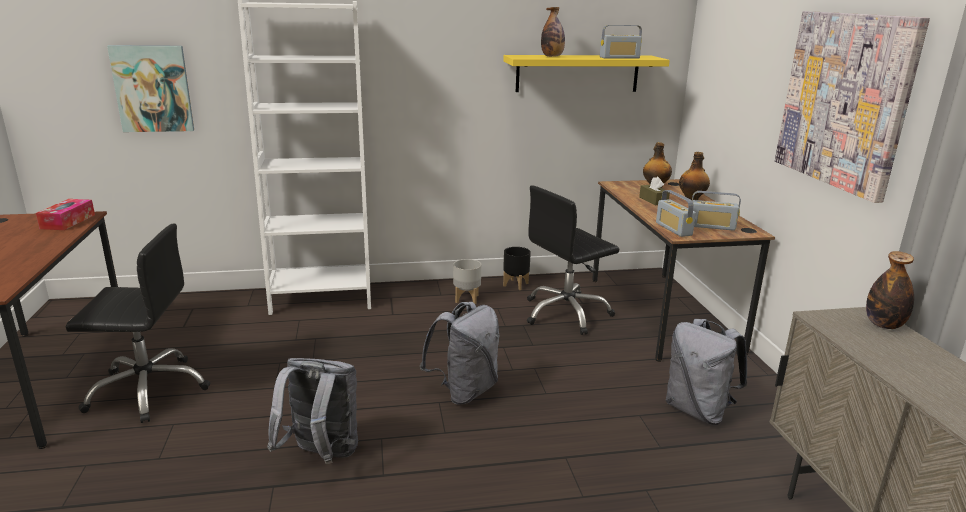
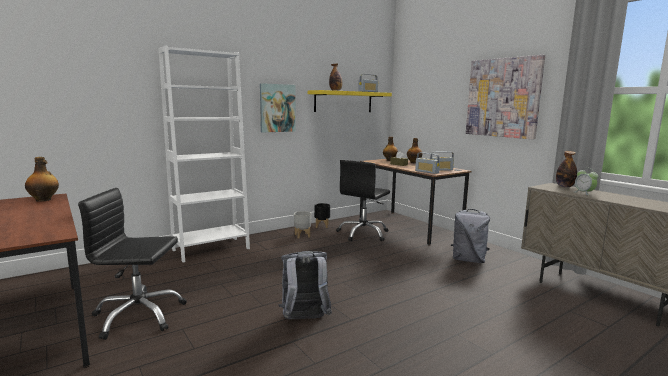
camera: 25 degrees left, 10 degrees down
tissue box [36,199,95,230] -> bottle [25,157,59,202]
black office chair [66,223,210,423] -> black office chair turned 150 degrees counterclockwise [78,188,187,340]
picture [107,45,194,132] -> picture moved to [260,83,296,132]
grey backpack [420,302,500,405] -> none
none -> alarm clock [575,168,599,196]

